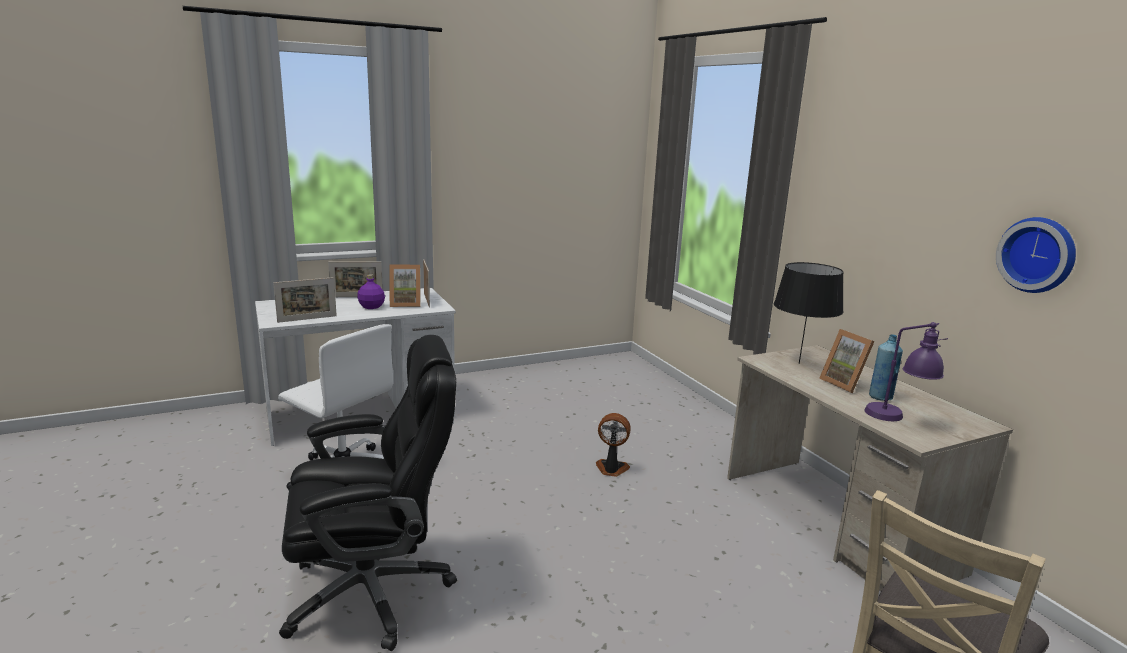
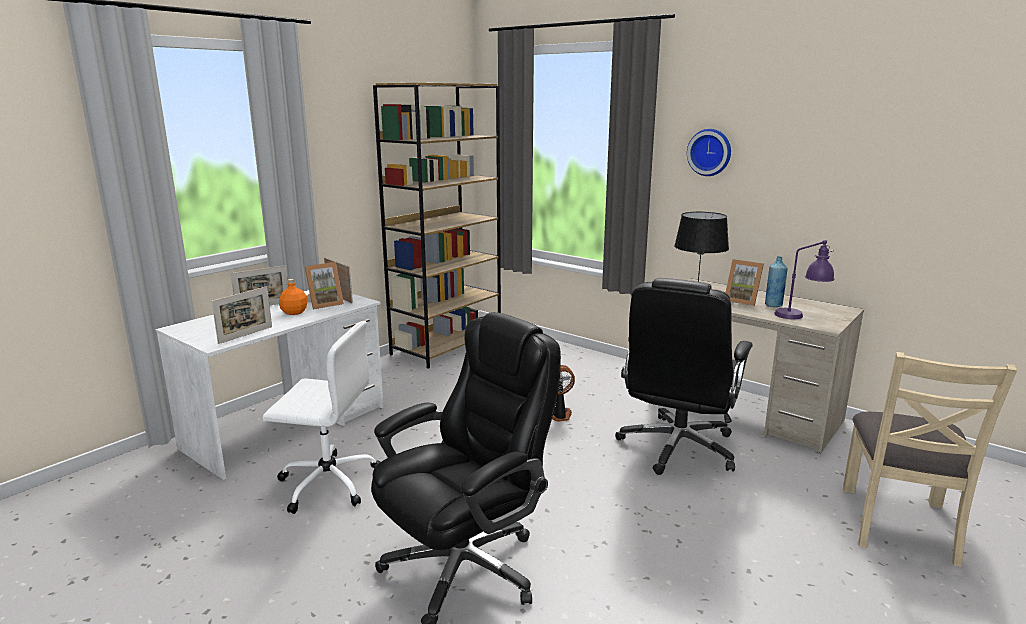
camera: 25 degrees left, 0 degrees up
purple bottle [357,274,385,309] -> orange bottle [279,279,308,315]
wall clock [996,217,1076,293] -> wall clock moved to [687,129,731,176]
none -> brown bookcase [373,83,501,369]
none -> black office chair [615,278,753,475]

